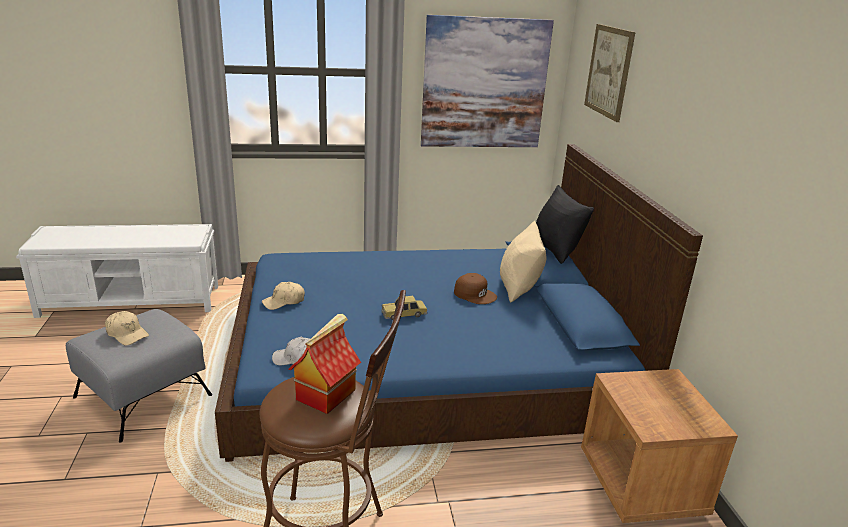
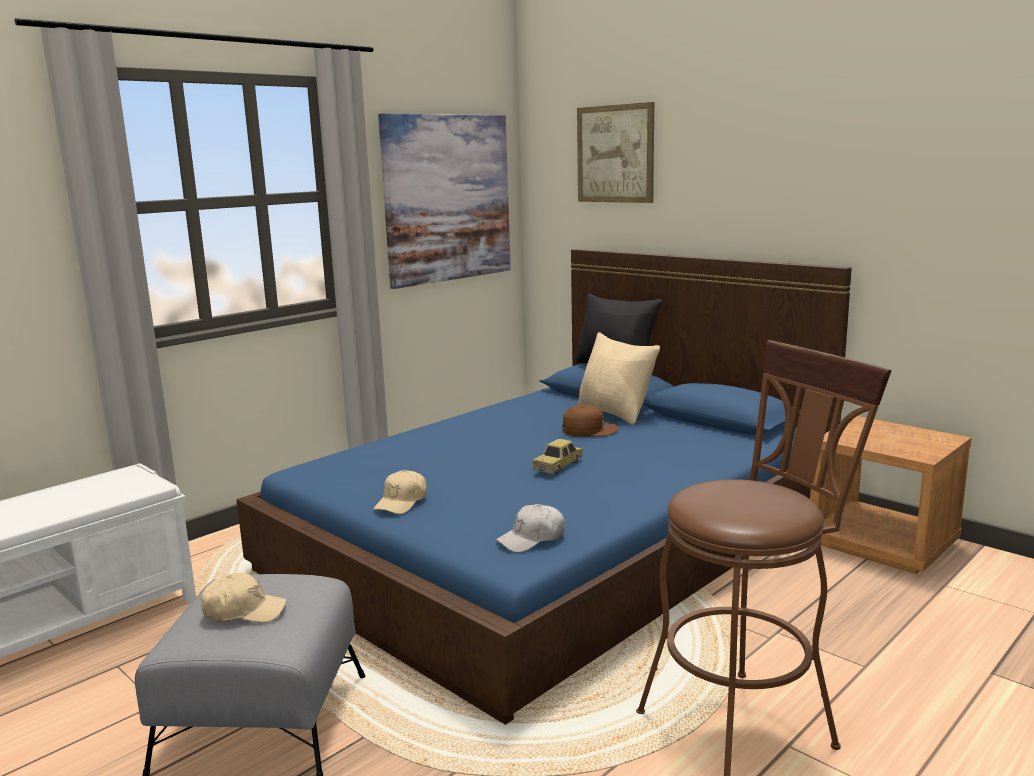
camera: 35 degrees left, 10 degrees down
toy house [289,314,361,414] -> none

